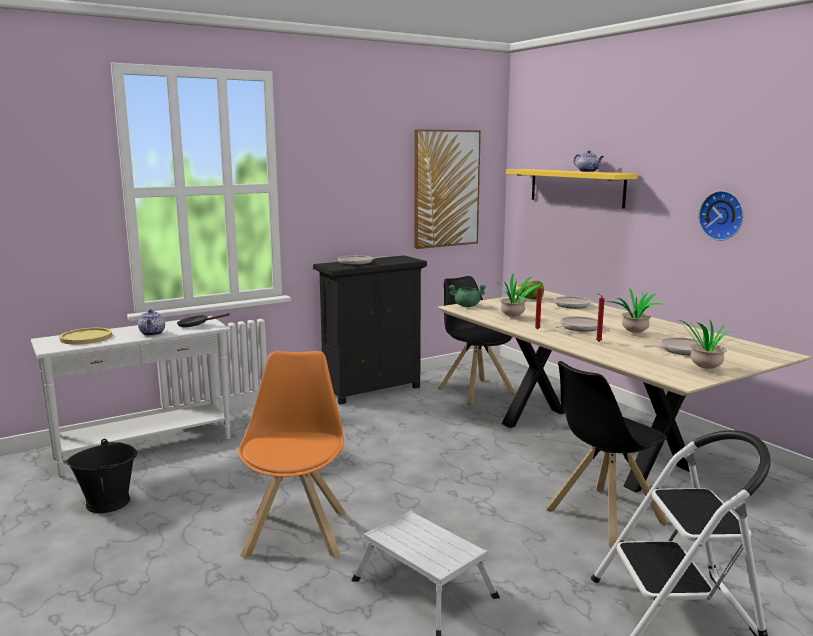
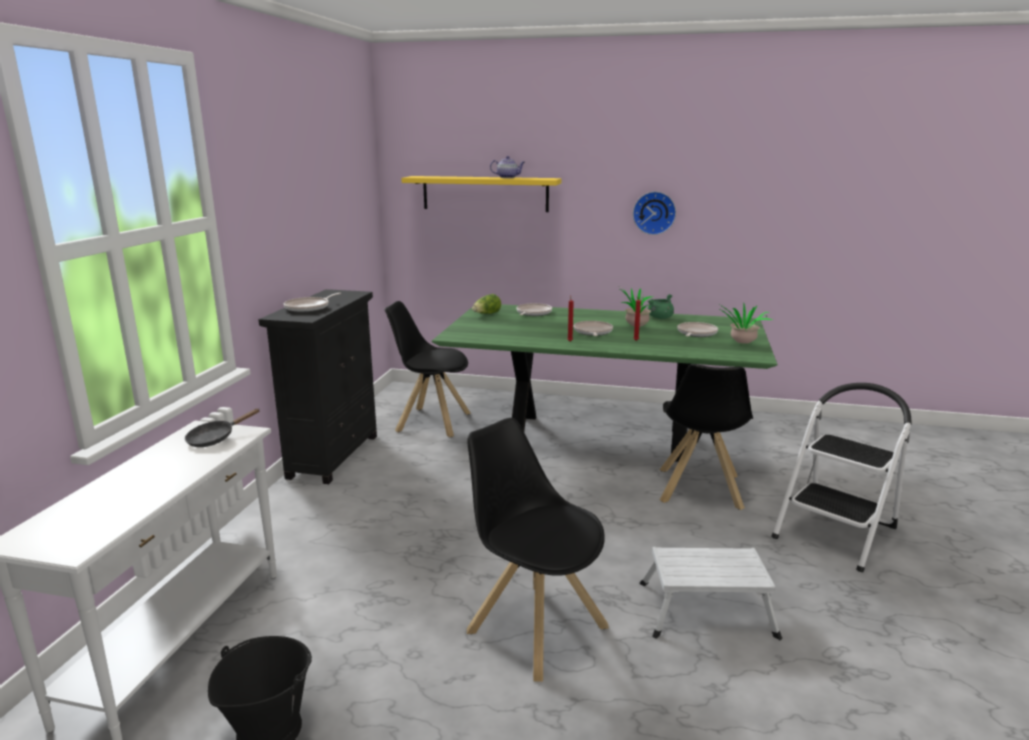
camera: 45 degrees left, 5 degrees up
yellow plate [59,328,112,345] -> none
teapot [138,309,165,336] -> none
orange chair [238,351,346,559] -> black chair [467,418,609,682]
picture [414,129,481,249] -> none
beige dining table [438,291,811,493] -> green dining table [432,304,777,462]
green cooking pot [449,285,486,307] -> green cooking pot moved to [648,294,674,319]
potted plant [492,273,539,317] -> none

